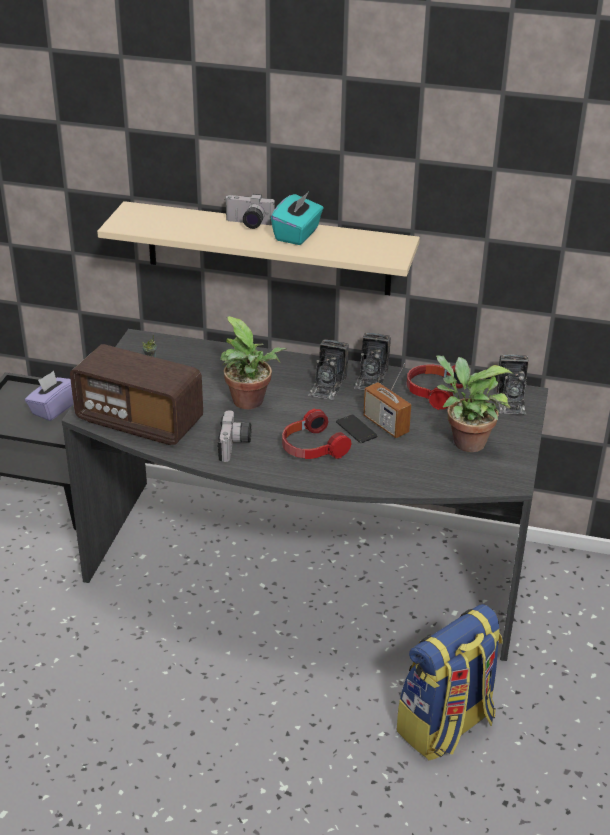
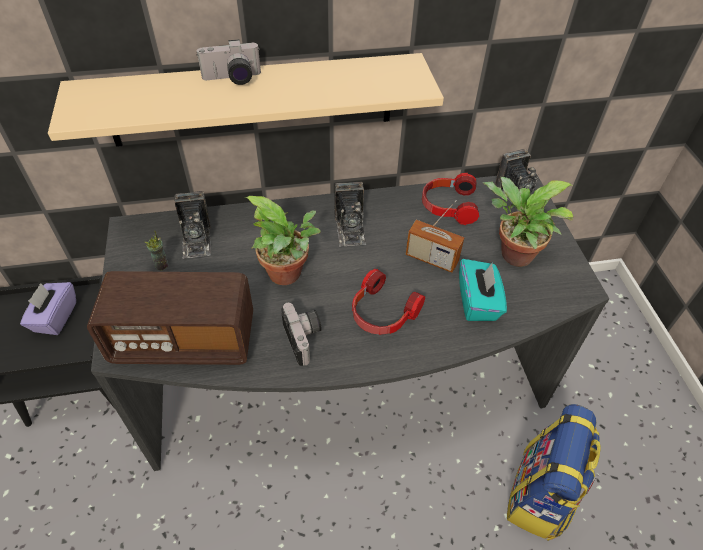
camera: 25 degrees left, 15 degrees up
turquoise tissue box [271,192,324,245] -> turquoise tissue box moved to [459,259,507,321]
phone [336,415,378,443] -> none
camera [354,332,391,390] -> camera moved to [174,191,211,259]

